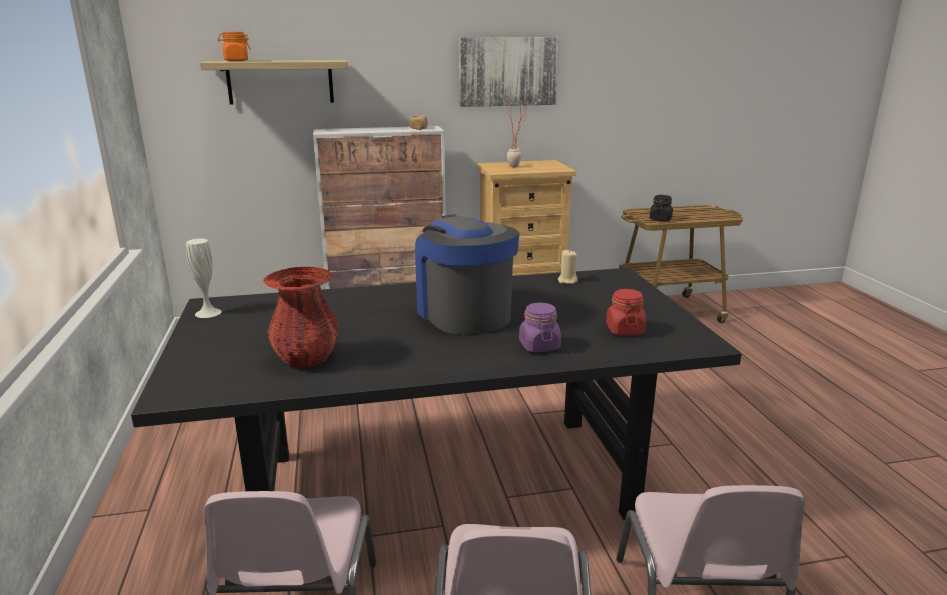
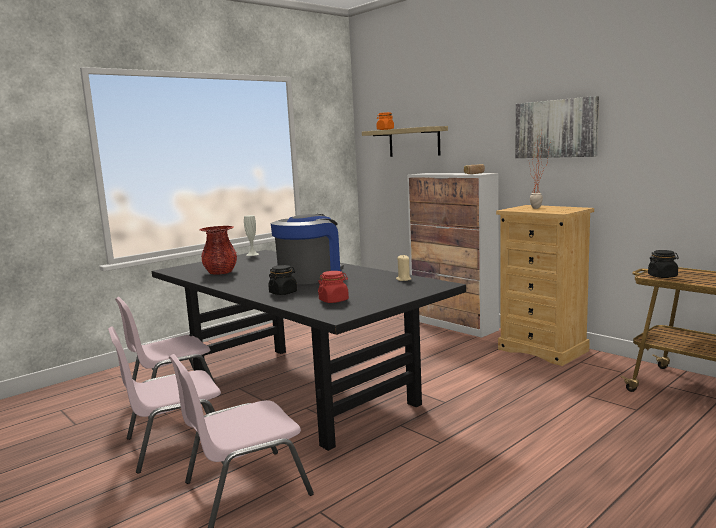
camera: 60 degrees right, 10 degrees down
purple jar [519,303,561,352] -> black jar [268,265,297,295]

